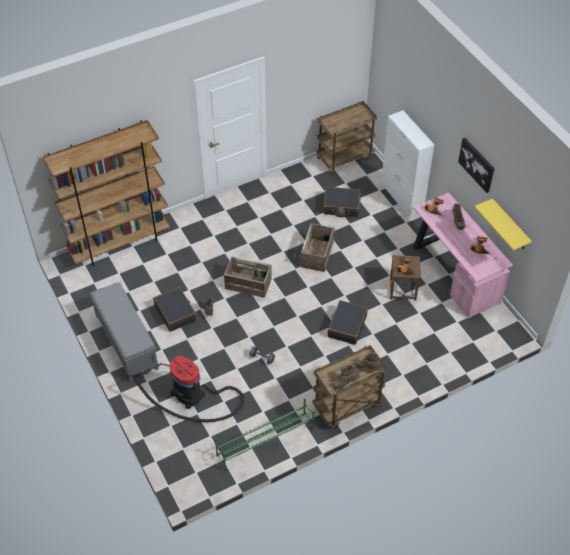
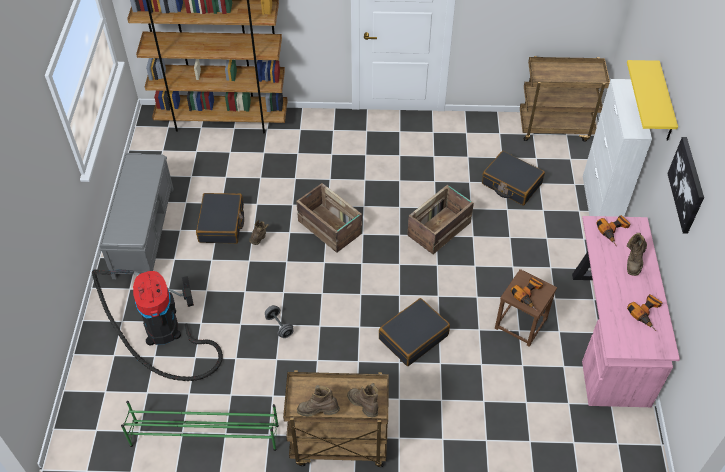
camera: 30 degrees right, 0 degrees up
yellow shelf [474,198,532,251] -> yellow shelf moved to [627,60,678,141]

